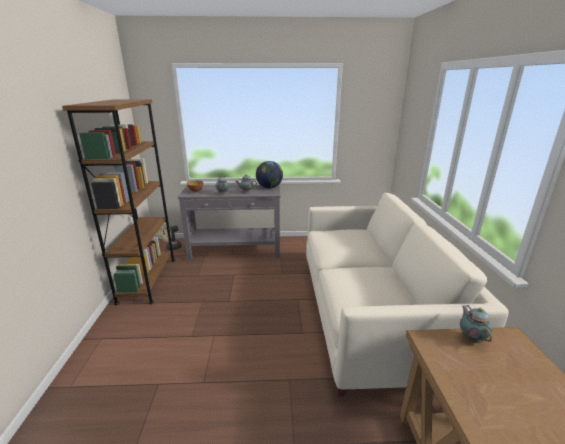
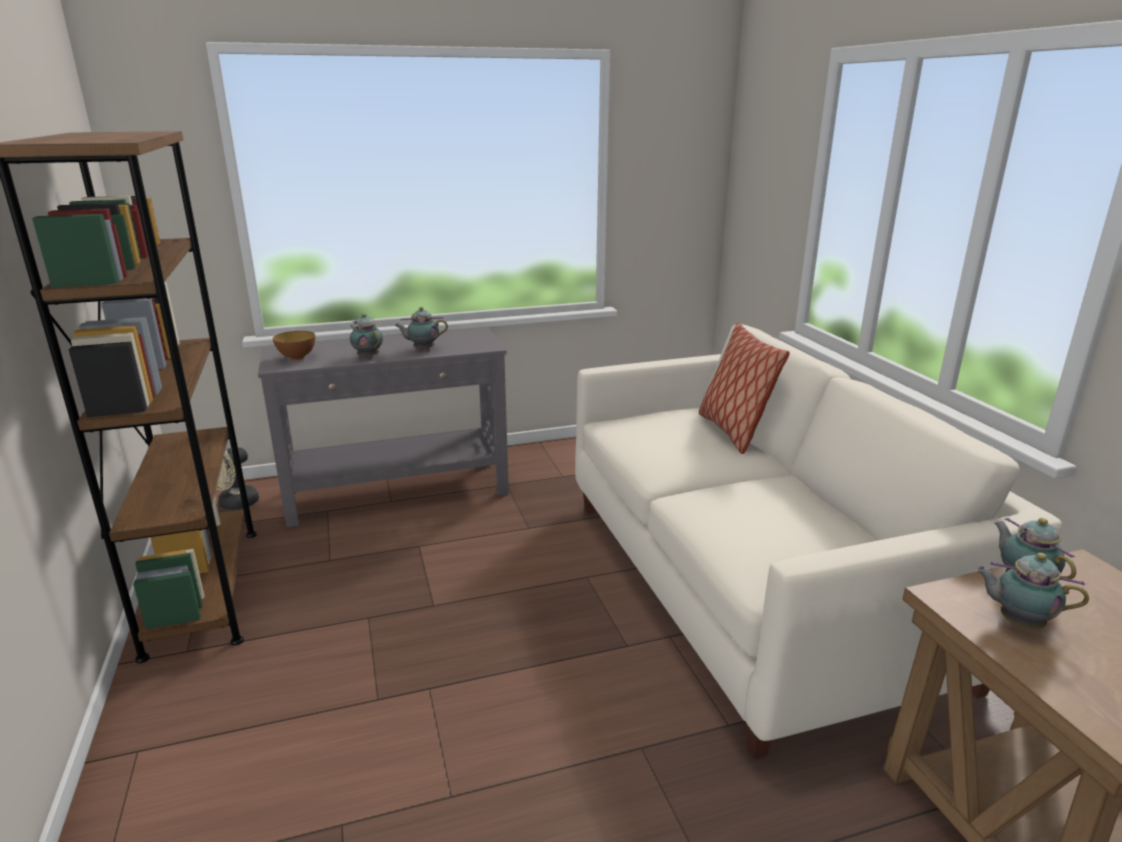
camera: 15 degrees left, 0 degrees up
globe [256,161,283,188] -> none
none -> pillow [699,323,790,454]
none -> teapot [975,553,1089,629]

